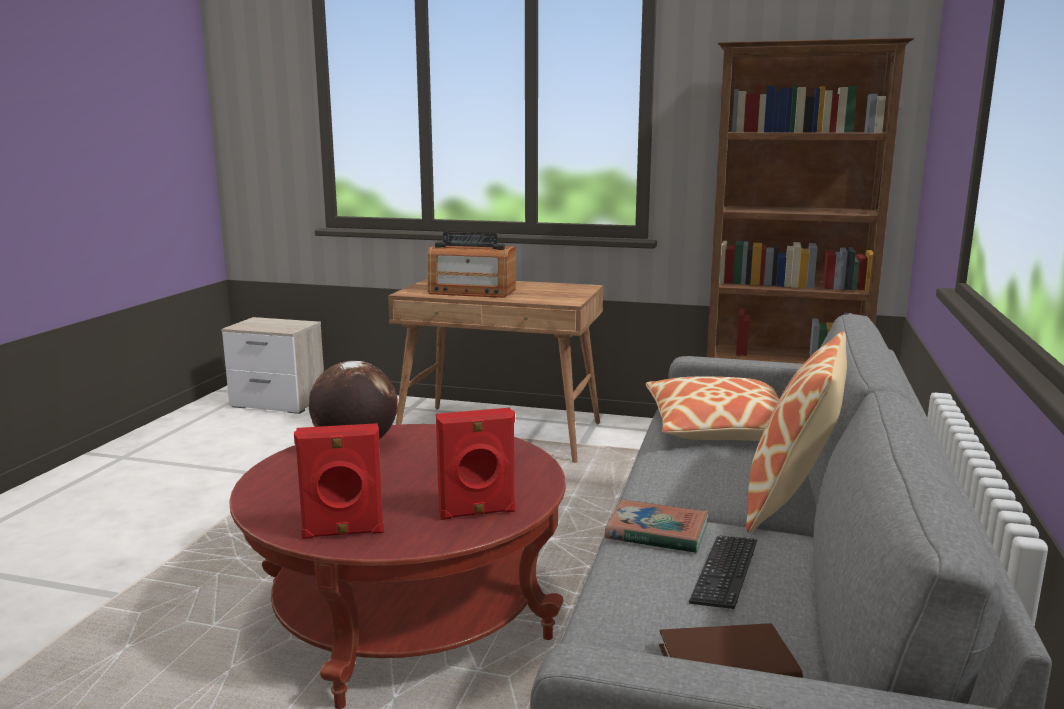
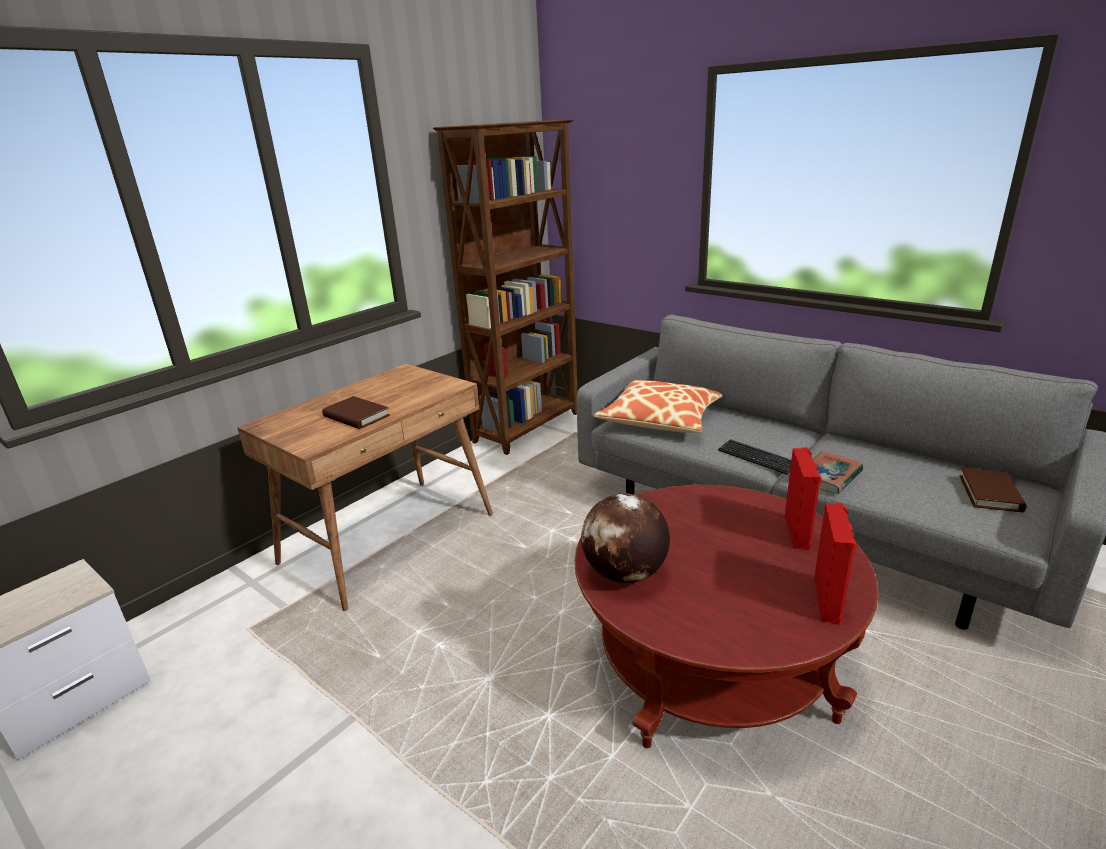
camera: 65 degrees left, 10 degrees up
radio [427,232,516,298] -> brown book [322,396,390,429]
keyboard [689,536,757,609] -> keyboard moved to [718,439,791,475]
pillow [746,331,847,532] -> none

